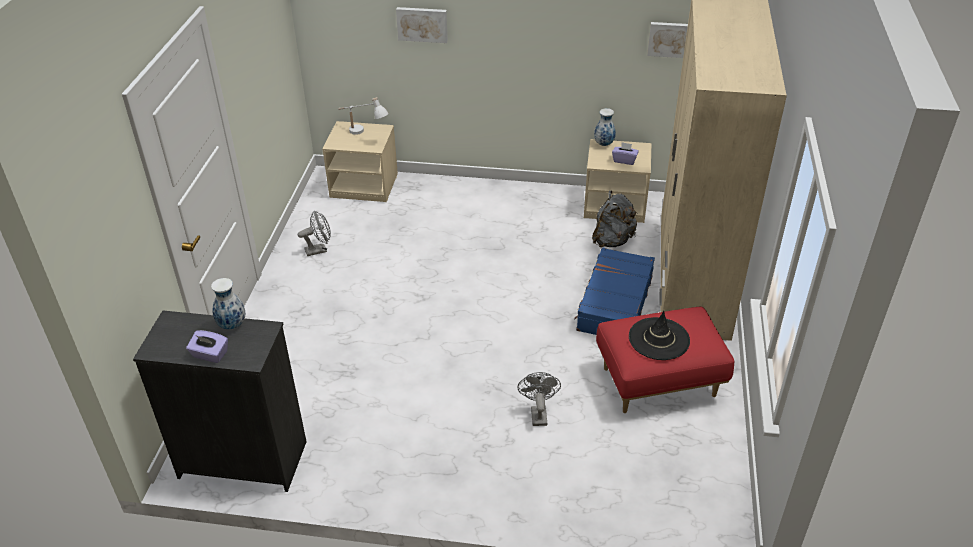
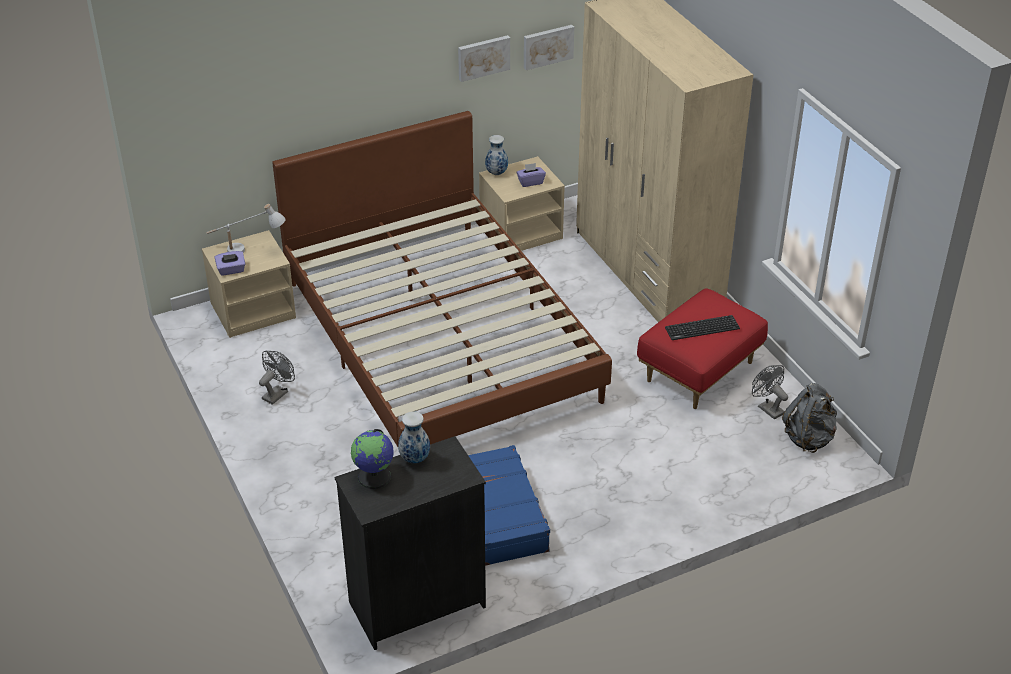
camera: 35 degrees left, 0 degrees up
purple tissue box [186,330,228,363] -> purple tissue box moved to [215,251,245,276]
picture [396,7,448,43] -> picture moved to [458,35,510,82]
grey fan [517,372,561,426] -> grey fan moved to [752,365,788,419]
blue suitcase [574,247,655,335] -> blue suitcase moved to [468,445,550,566]
grey backpack [592,191,637,247] -> grey backpack moved to [782,383,837,453]
black hat [629,311,690,360] -> keyboard [665,315,740,340]
none -> brown bed [272,111,612,447]
none -> globe [351,429,393,489]

